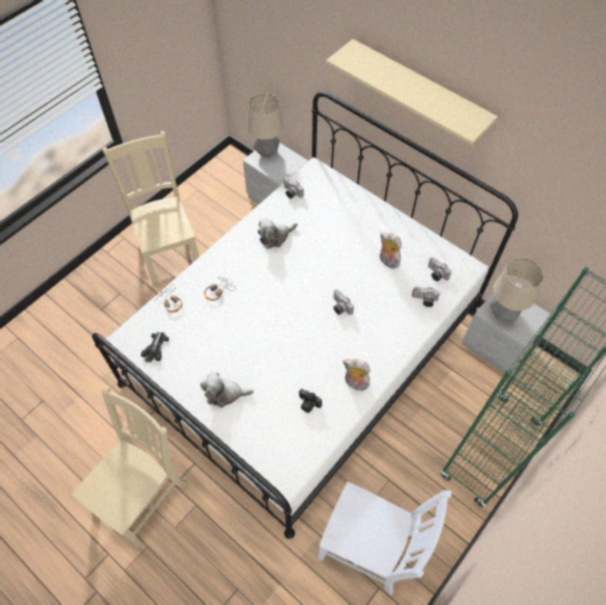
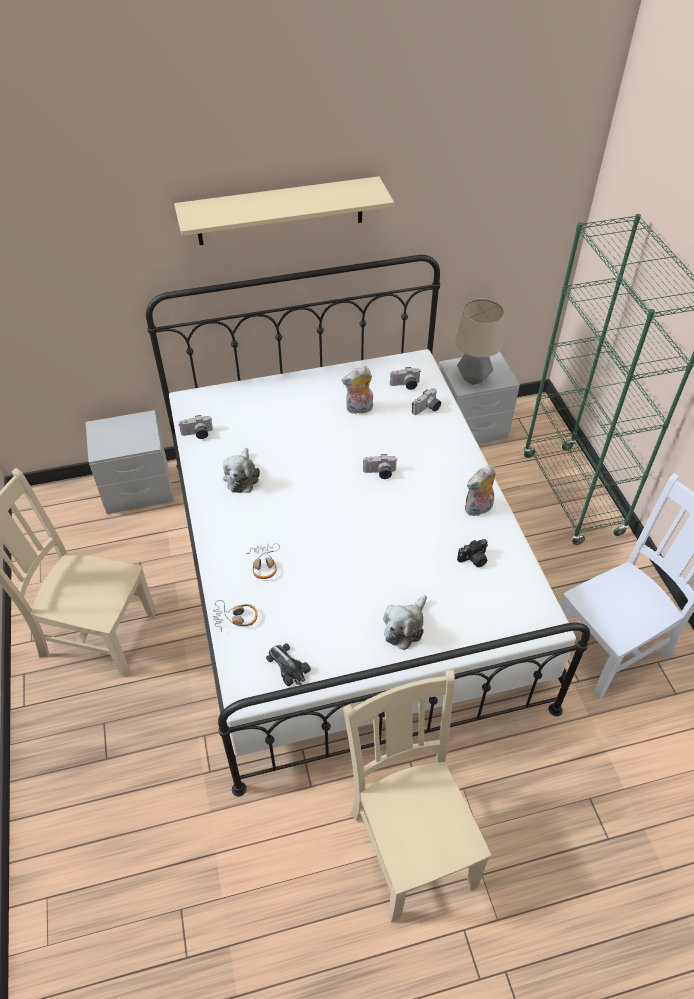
camera: 55 degrees left, 10 degrees down
table lamp [247,93,284,158] -> none

